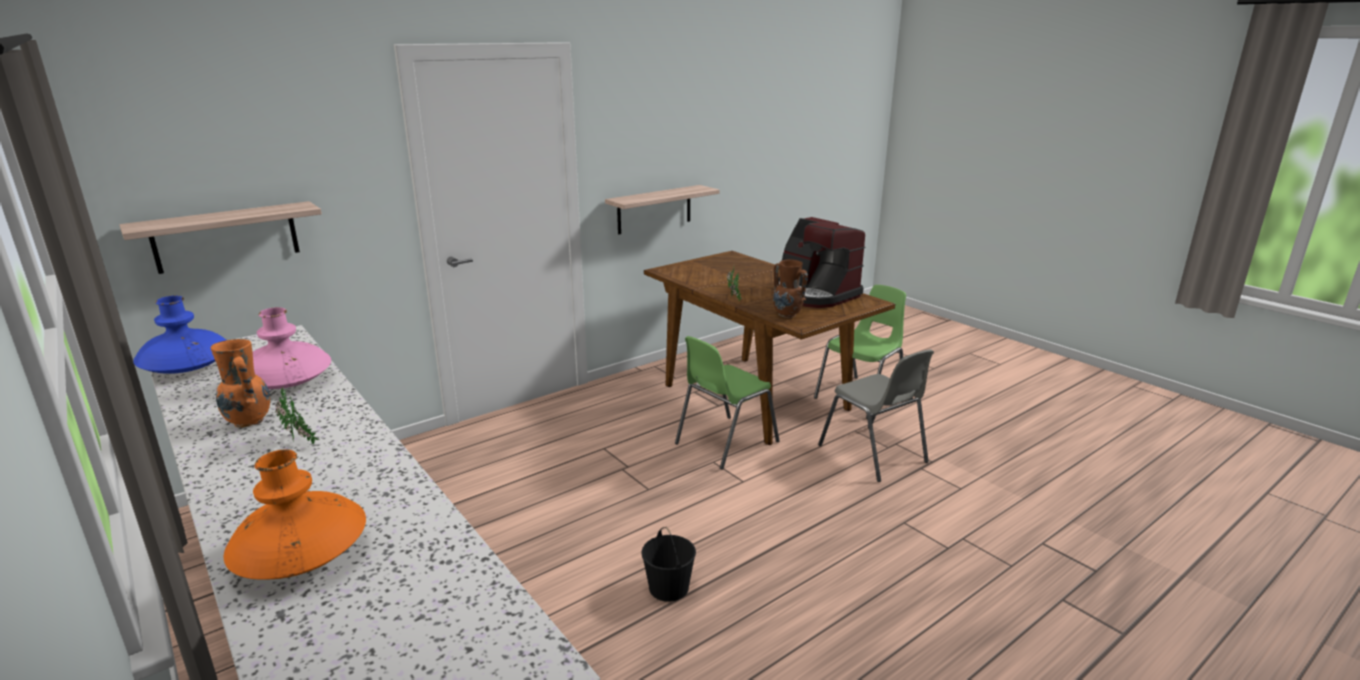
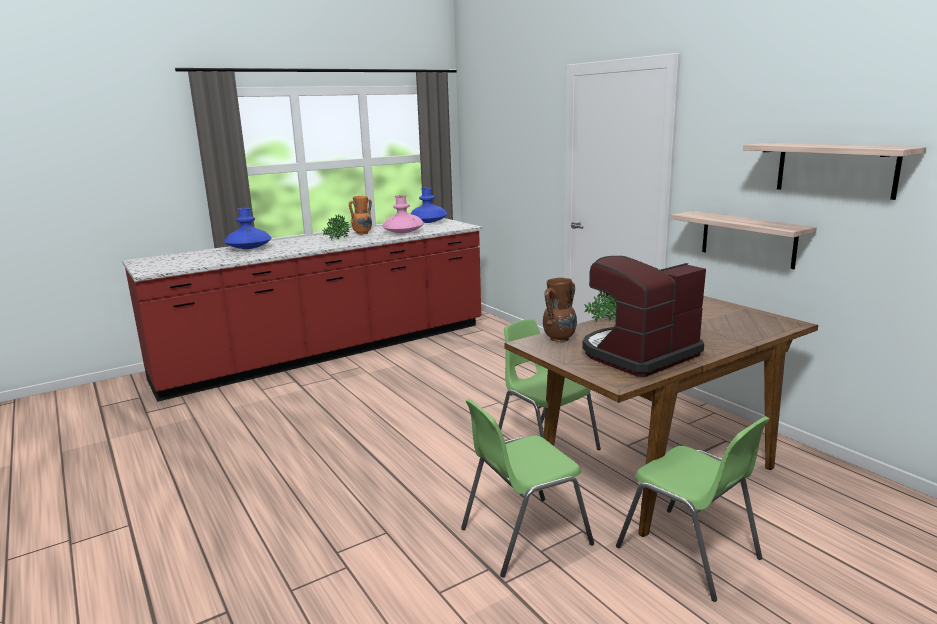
camera: 95 degrees right, 5 degrees down
shelf [119,201,322,274] -> shelf moved to [743,143,926,200]
orange vase [224,449,366,580] -> blue vase [224,207,272,249]
black bucket [641,527,696,602] -> none
grey chair [818,349,934,482] -> green chair [461,399,594,578]

